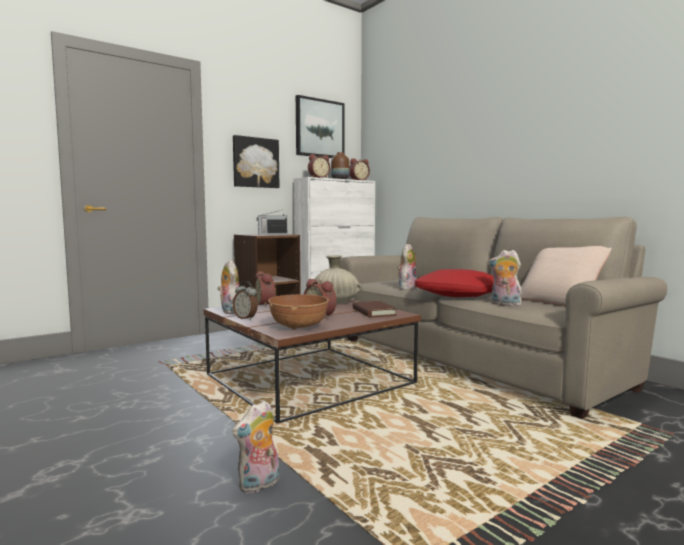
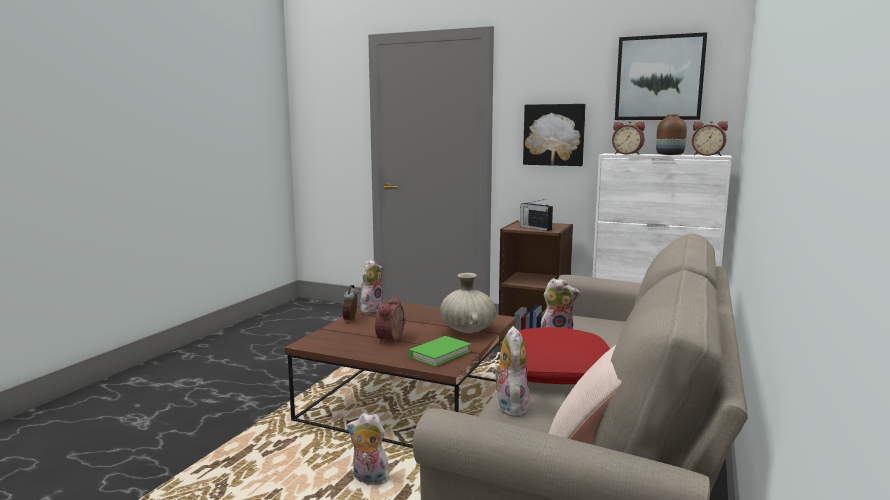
camera: 60 degrees right, 5 degrees up
plush toy [232,401,279,493] -> plush toy moved to [347,413,389,485]
alarm clock [253,271,275,306] -> none
brown bowl [268,294,329,330] -> none
brown book [353,301,397,317] -> green book [408,336,471,367]

